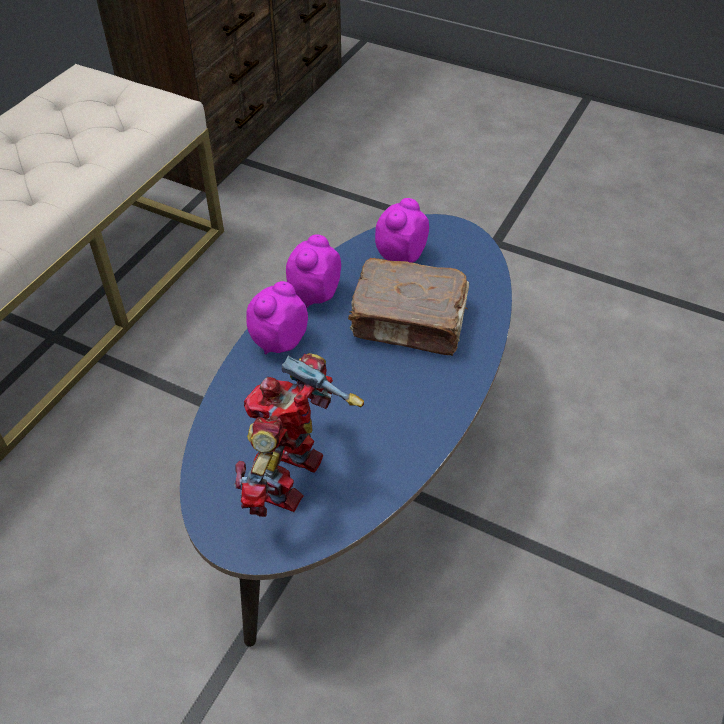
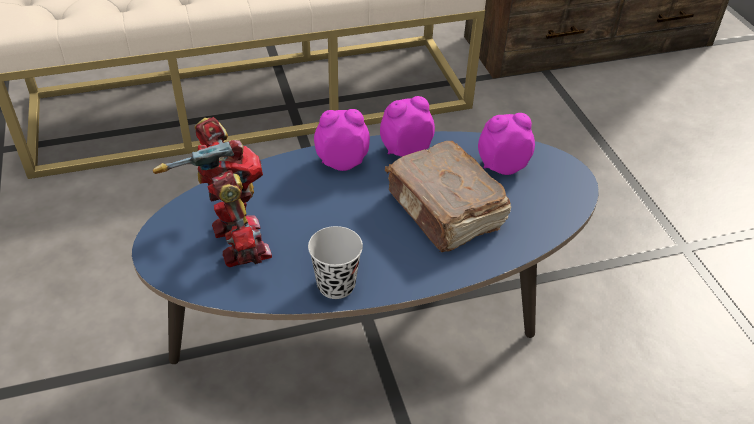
camera: 45 degrees right, 5 degrees down
toy robot [234,353,364,517] -> toy robot turned 90 degrees clockwise [153,117,272,267]
none -> black cup [308,226,363,299]

